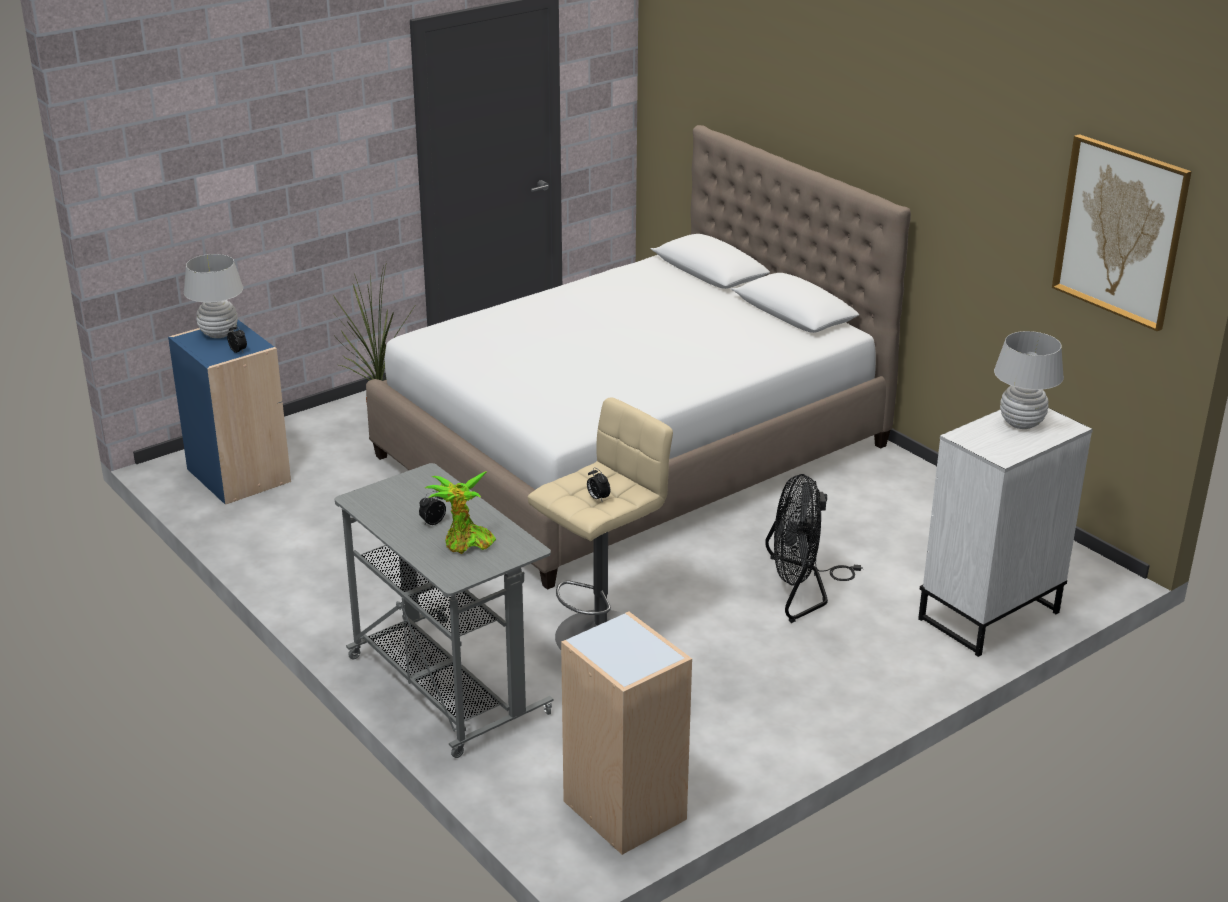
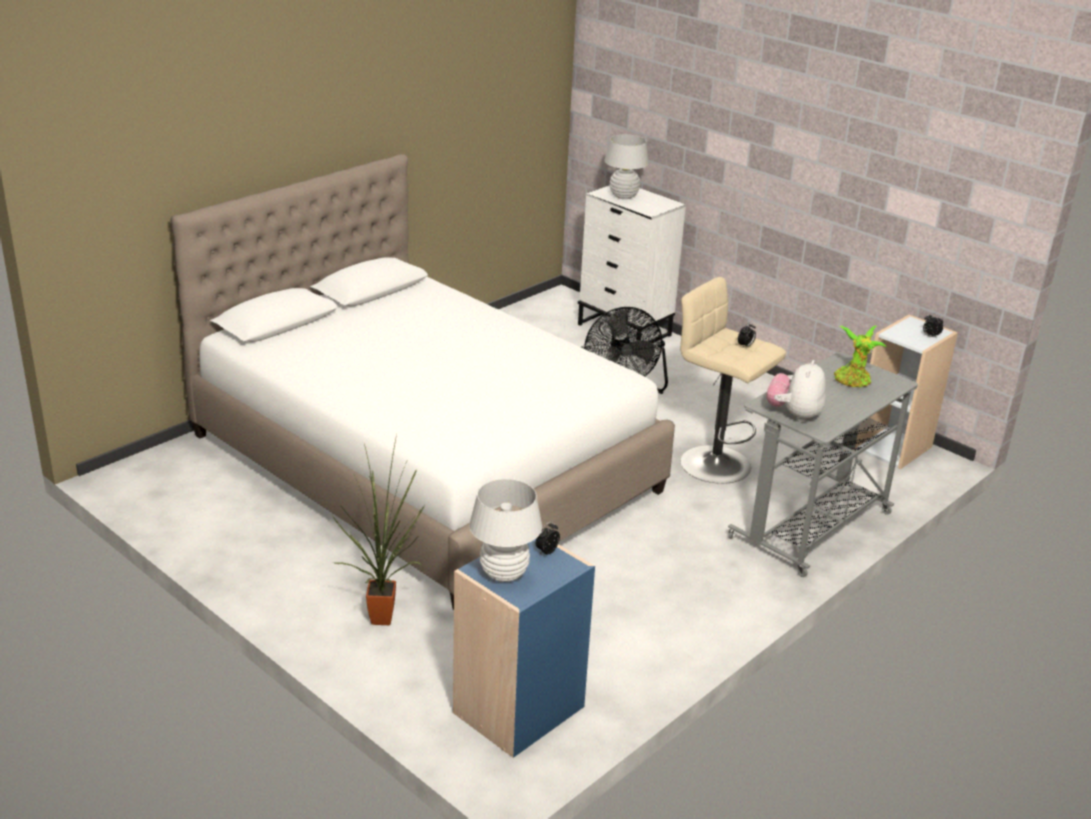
camera: 100 degrees left, 0 degrees up
alarm clock [419,491,446,526] -> alarm clock moved to [923,313,943,339]
picture [1052,134,1192,331] -> none
none -> plush toy [766,360,826,422]

